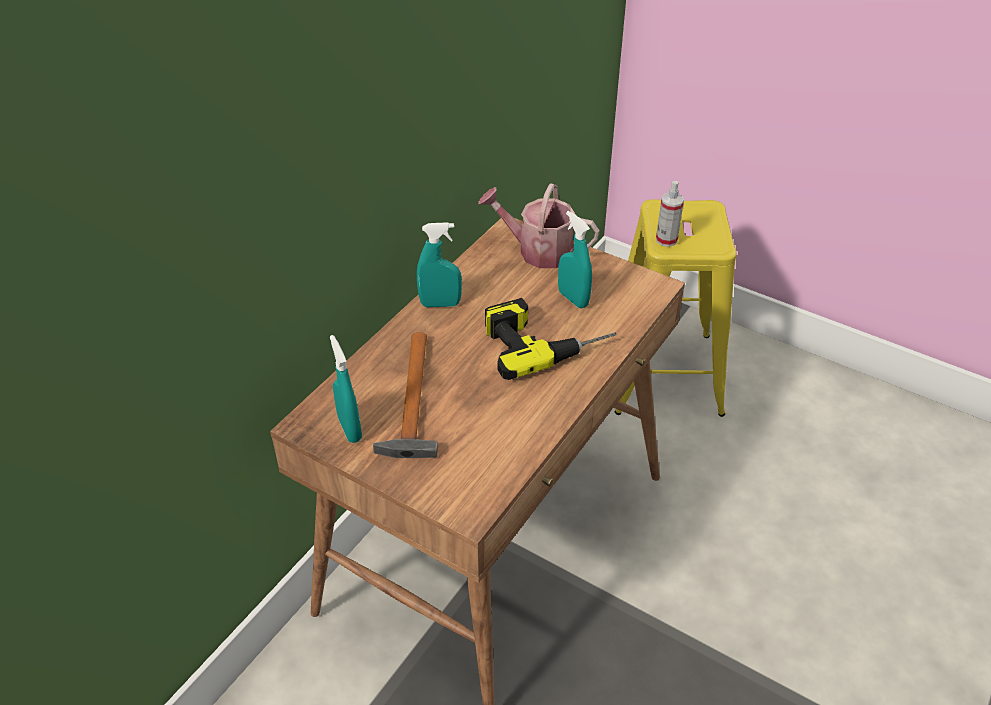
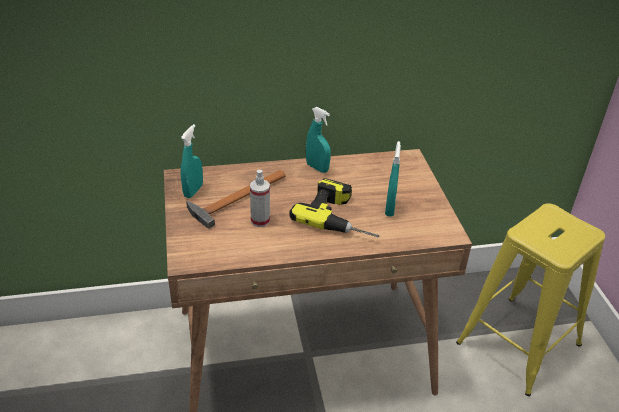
camera: 45 degrees right, 5 degrees down
watering can [478,183,599,268] -> none
spray bottle [656,181,684,247] -> spray bottle moved to [250,170,270,227]

